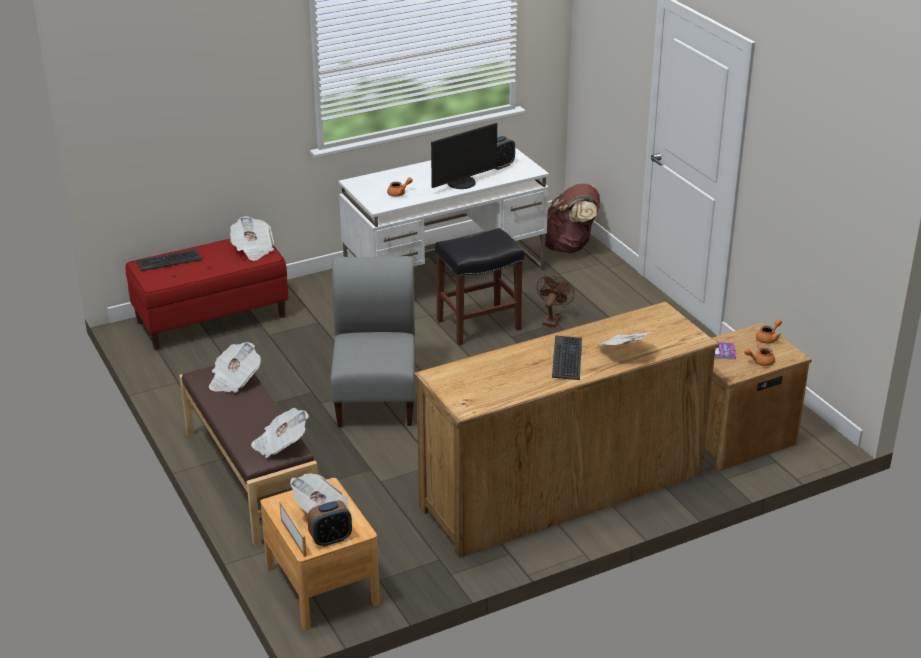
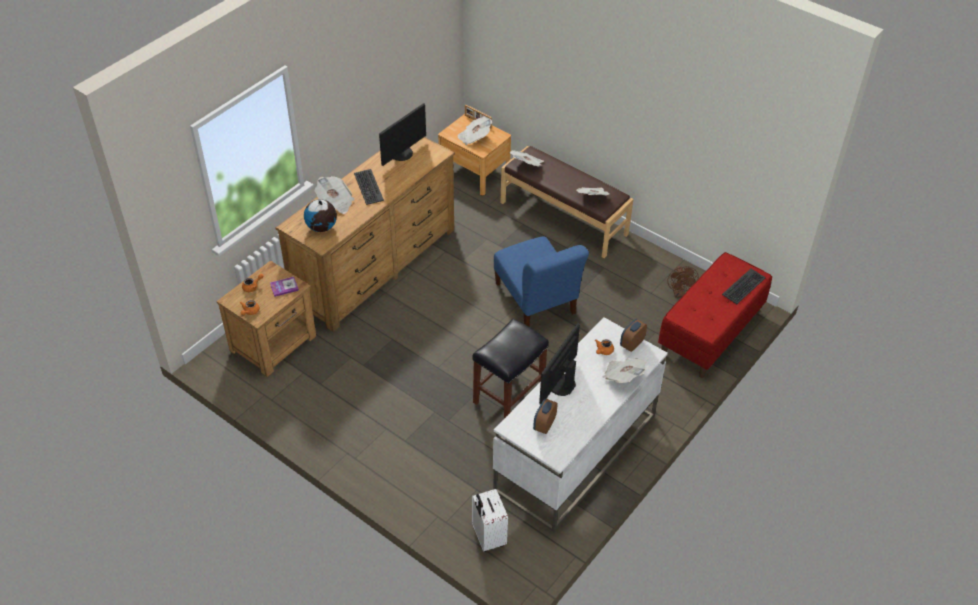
camera: 155 degrees right, 15 degrees up
newspaper [230,216,274,261] -> newspaper moved to [602,358,647,383]
alarm clock [307,500,352,547] -> alarm clock moved to [620,319,647,352]
grey chair [330,256,415,427] -> blue chair [494,237,589,327]
brown fan [537,275,574,327] -> brown fan moved to [668,266,698,297]
brown backpack [540,183,600,254] -> white suitcase [472,489,508,552]
none -> globe [304,199,337,232]
none -> monitor [379,103,426,166]

